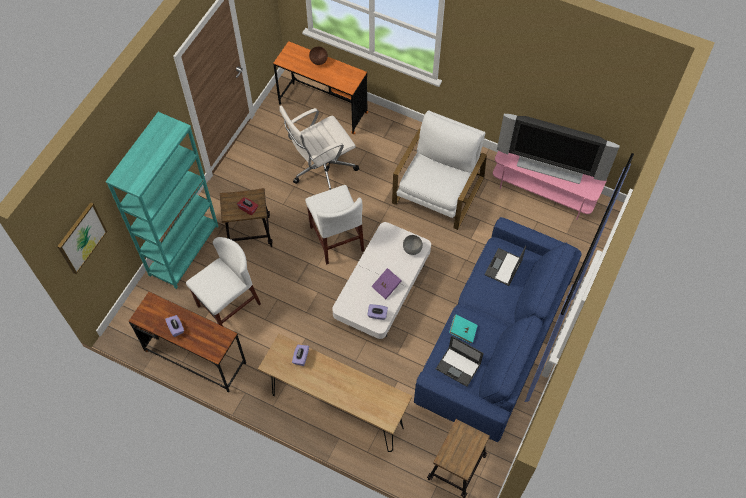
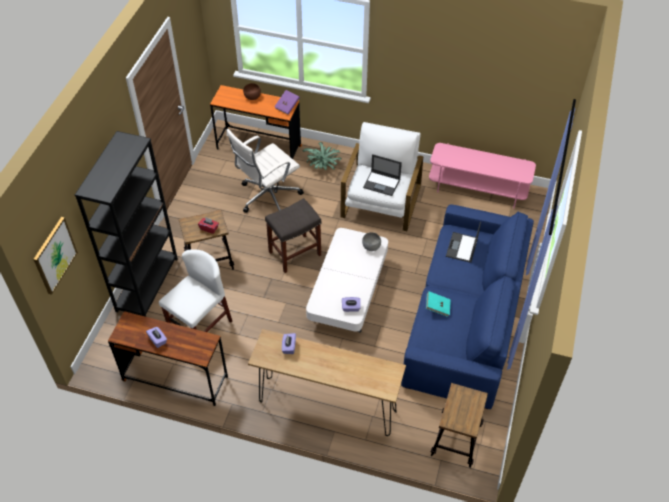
camera: 10 degrees left, 10 degrees down
turquoise bookcase [106,112,218,289] -> black bookcase [75,131,178,317]
white chair [305,185,364,265] -> grey stool [265,198,321,273]
purple book [371,268,402,299] -> purple book moved to [275,90,300,115]
laptop [436,335,484,387] -> laptop moved to [363,154,402,196]
television [497,114,620,184] -> none
none -> potted plant [303,142,342,170]

